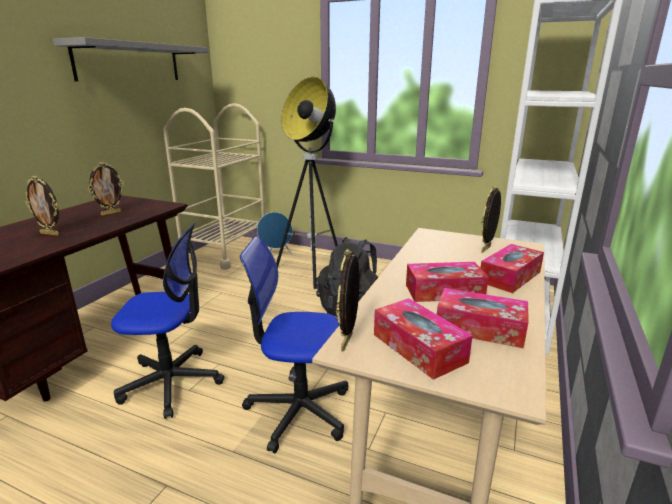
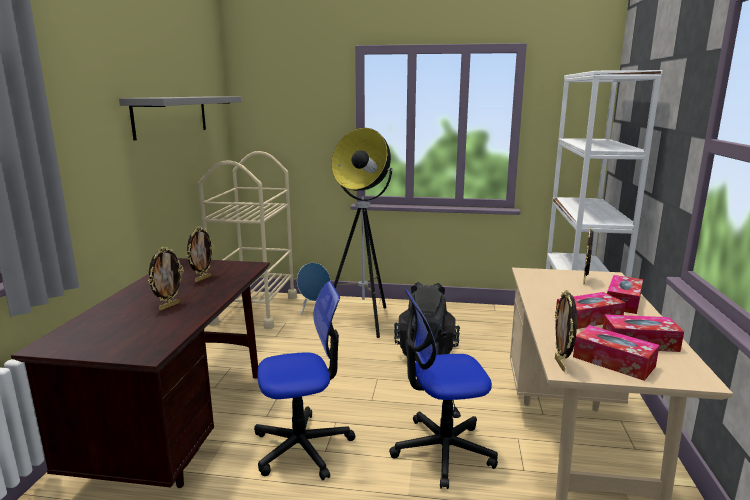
camera: 15 degrees left, 5 degrees down
picture frame [25,176,59,236] -> picture frame turned 60 degrees counterclockwise [148,247,184,311]

